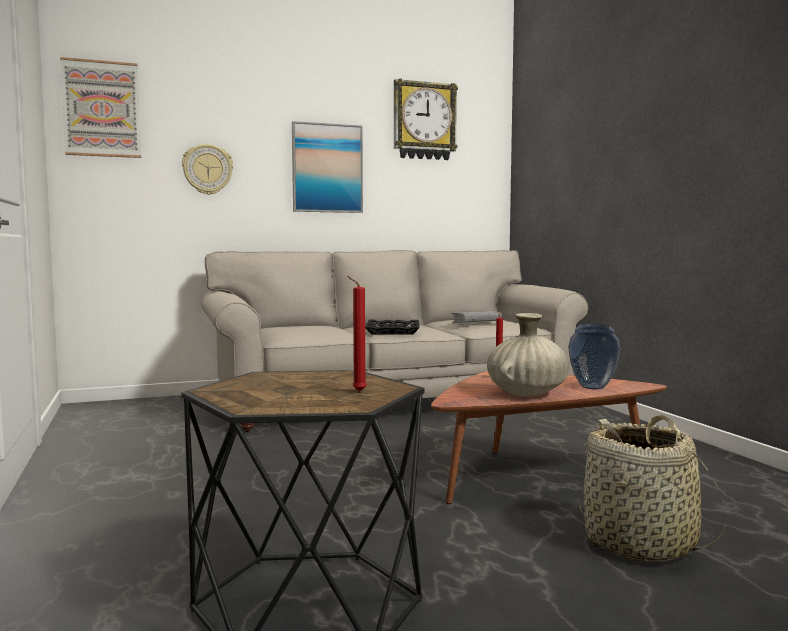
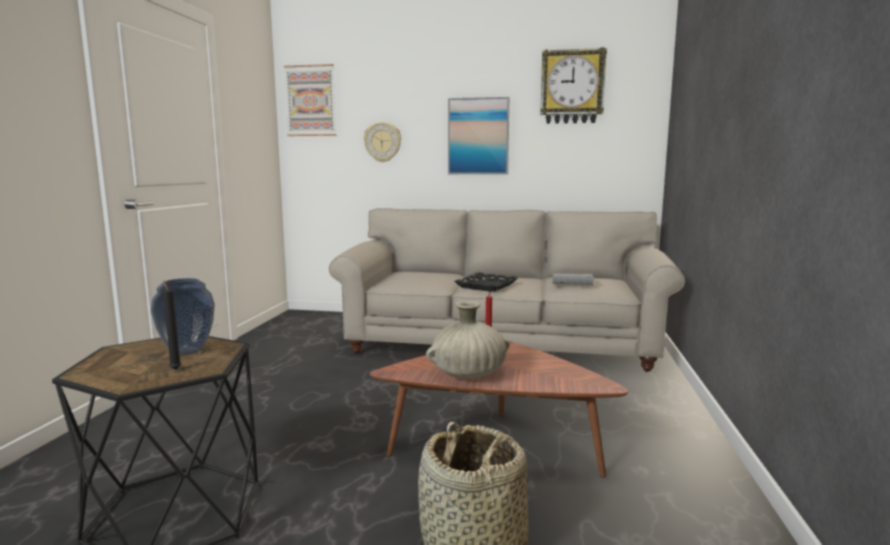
camera: 30 degrees right, 5 degrees up
red candle [347,276,367,392] -> black candle [163,280,182,370]
vase [568,324,621,389] -> vase moved to [151,278,215,355]

